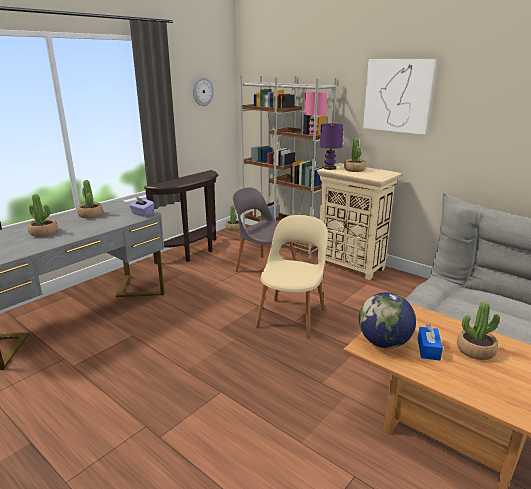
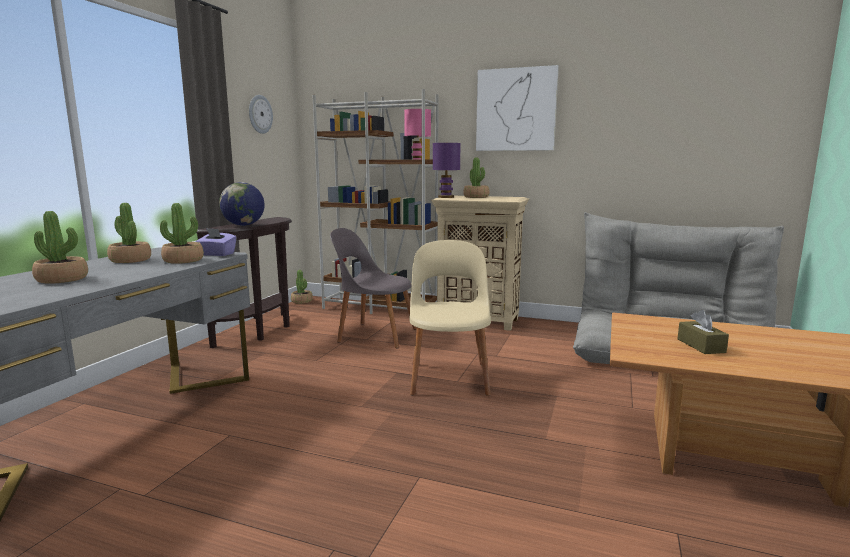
camera: 20 degrees left, 10 degrees down
globe [359,292,416,349] -> globe moved to [219,182,264,226]
blue tissue box [418,324,443,360] -> brown tissue box [677,310,729,354]
potted plant [457,302,500,360] -> potted plant moved to [160,203,204,264]

